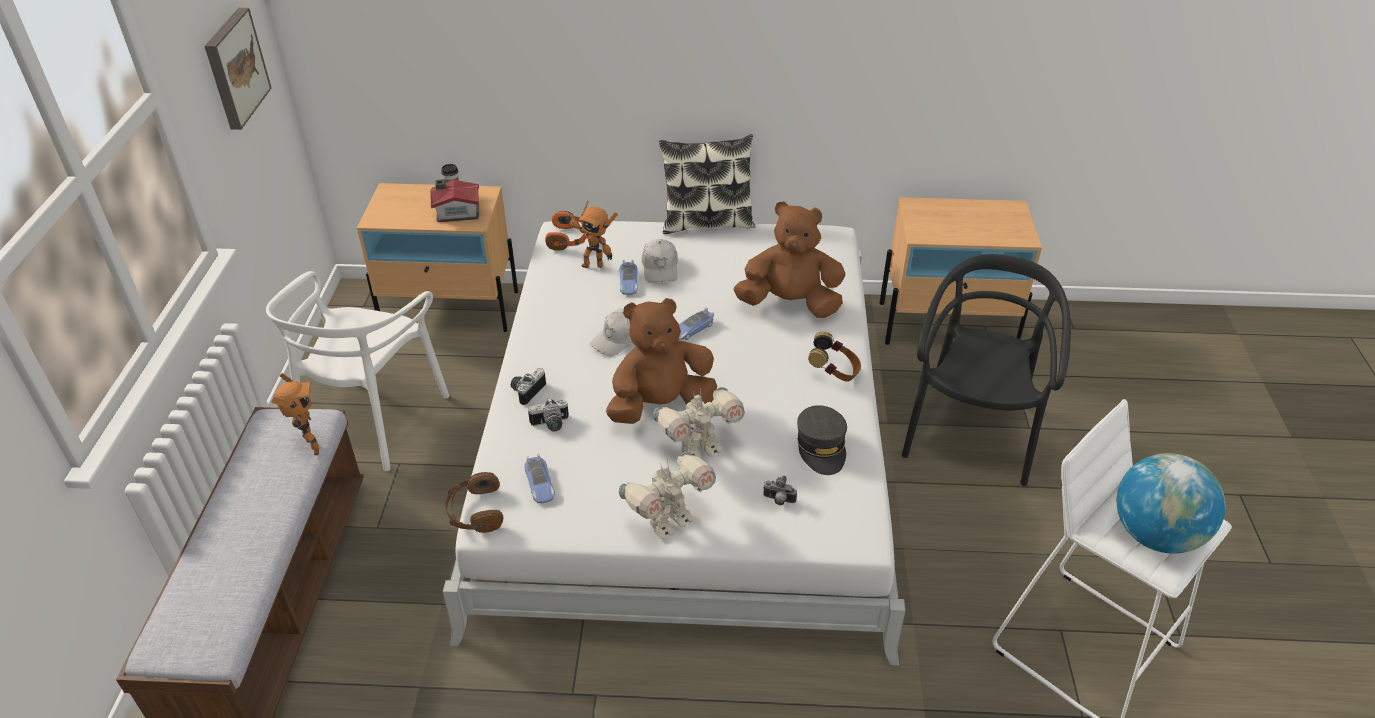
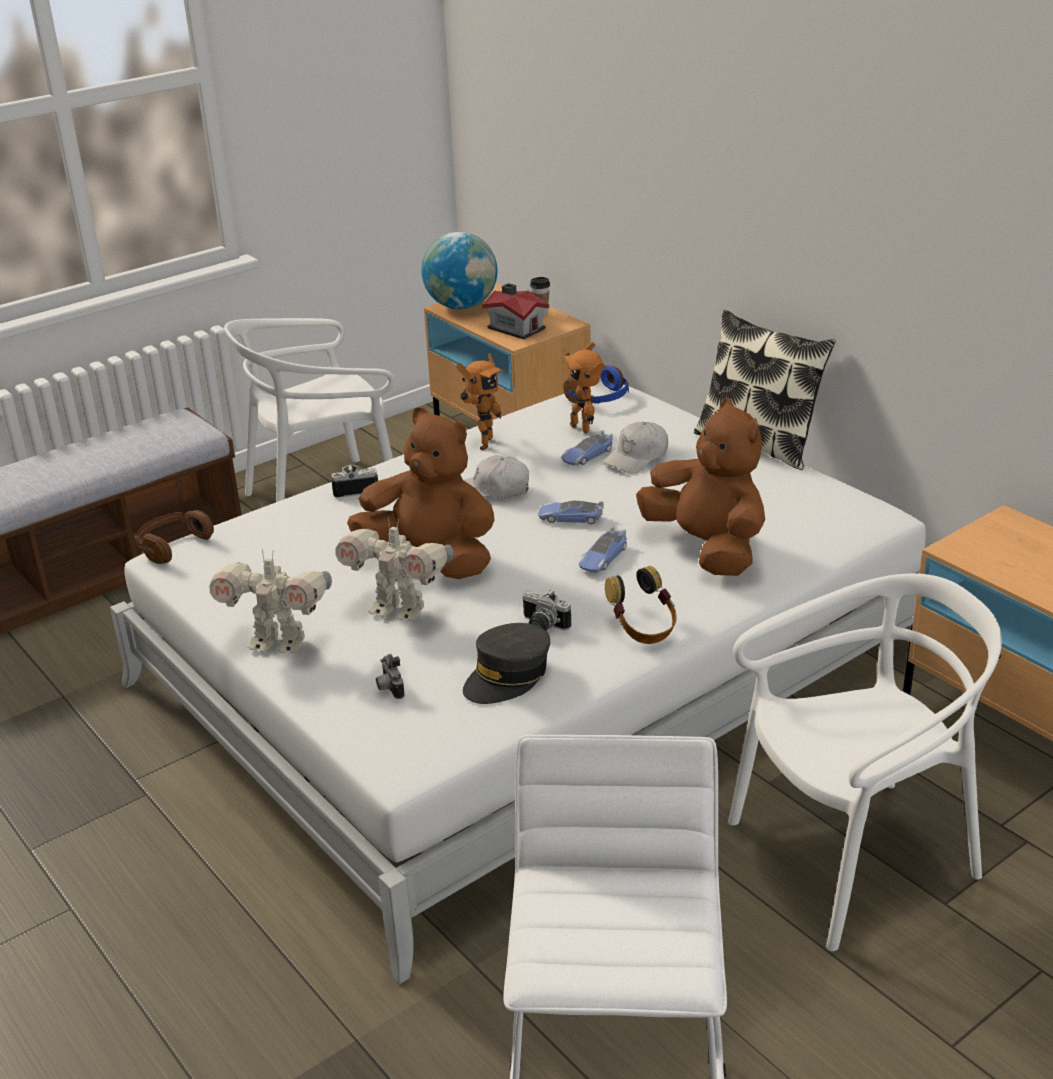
camera: 50 degrees right, 10 degrees down
picture [204,8,272,130] -> none
toy robot [271,373,319,455] -> toy robot moved to [456,353,506,450]
toy car [524,454,555,503] -> toy car moved to [579,526,627,573]
camera [528,397,569,432] -> camera moved to [522,590,571,631]
orange headphones [545,211,588,251] -> blue headphones [564,365,629,404]
black chair [902,254,1071,486] -> white chair [728,573,1002,951]
globe [1117,453,1225,554] -> globe moved to [422,232,497,309]

